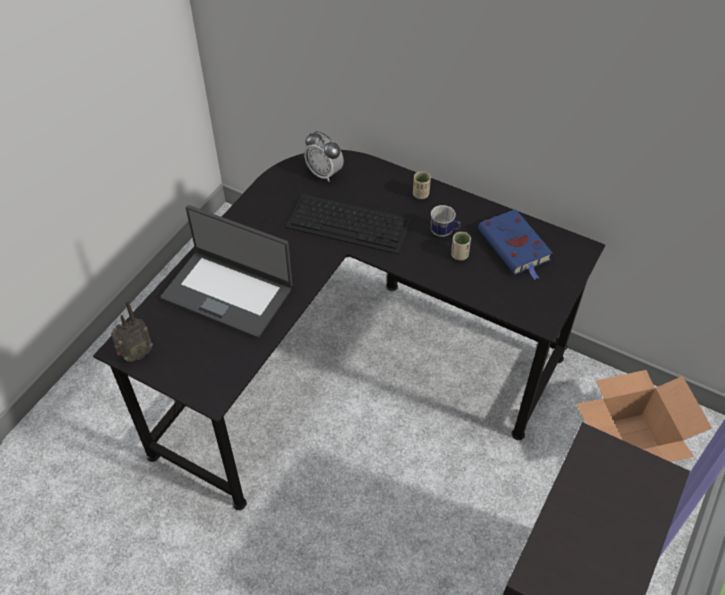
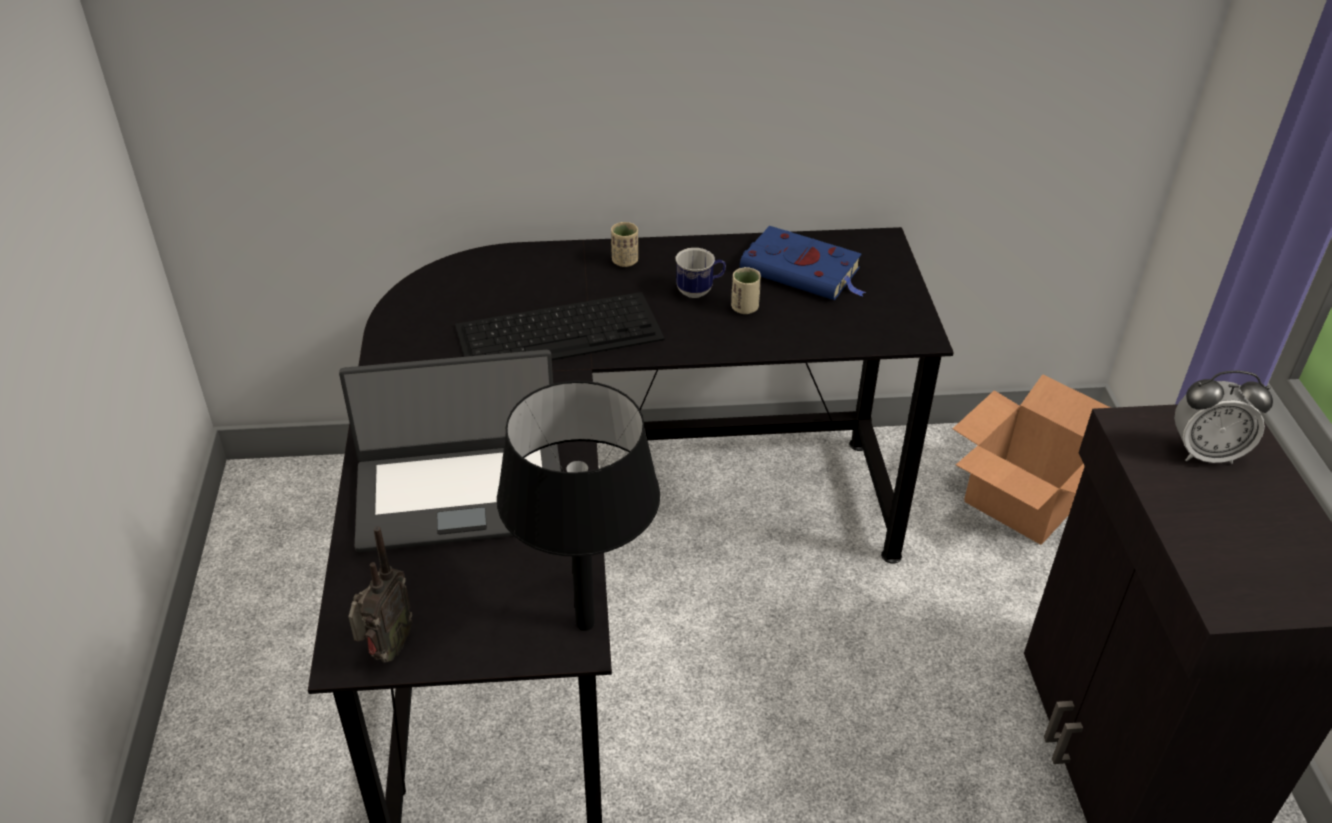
camera: 35 degrees left, 10 degrees down
alarm clock [304,131,344,182] -> alarm clock moved to [1174,371,1273,464]
none -> black table lamp [497,381,660,631]

